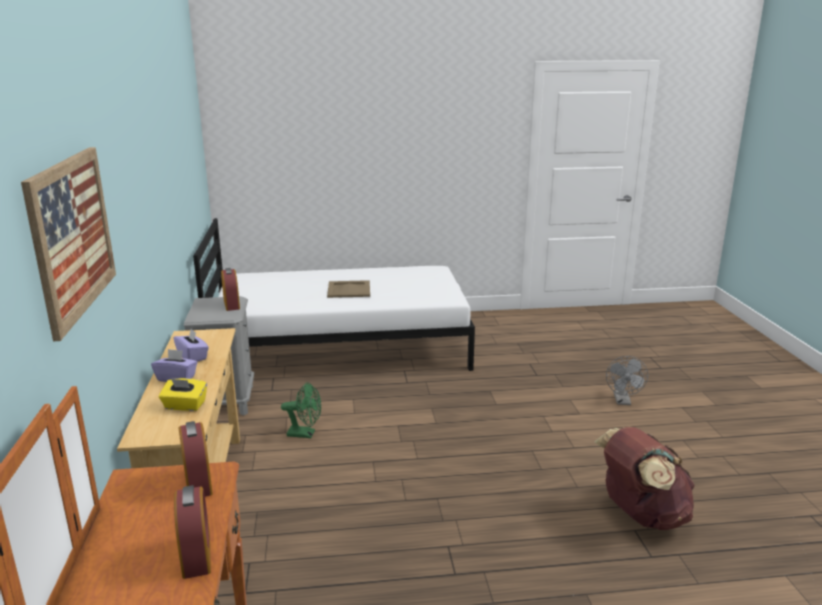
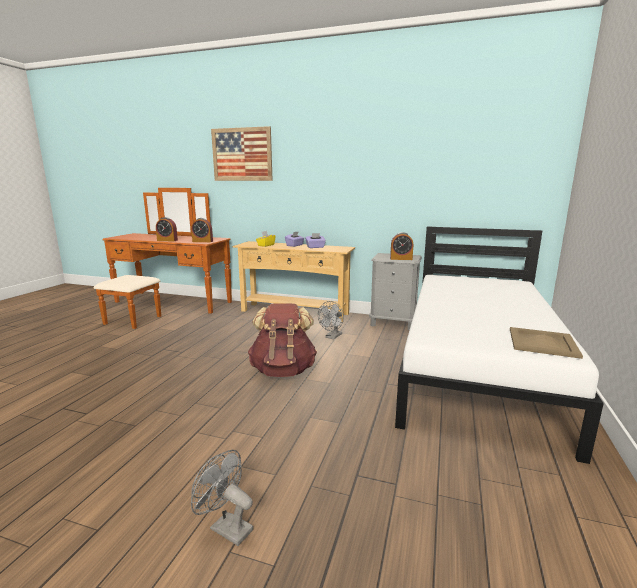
camera: 115 degrees right, 5 degrees down
green fan [281,382,321,438] -> grey fan [318,301,344,340]
beige tray [327,280,370,298] -> beige tray moved to [510,327,583,359]
brown backpack [594,426,695,530] -> brown backpack moved to [248,303,317,377]

